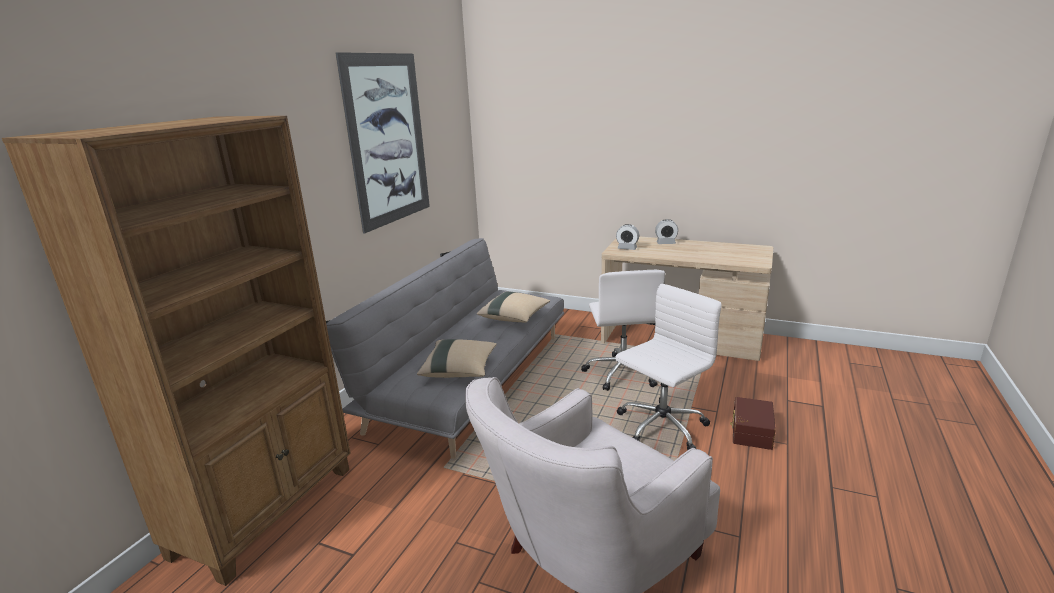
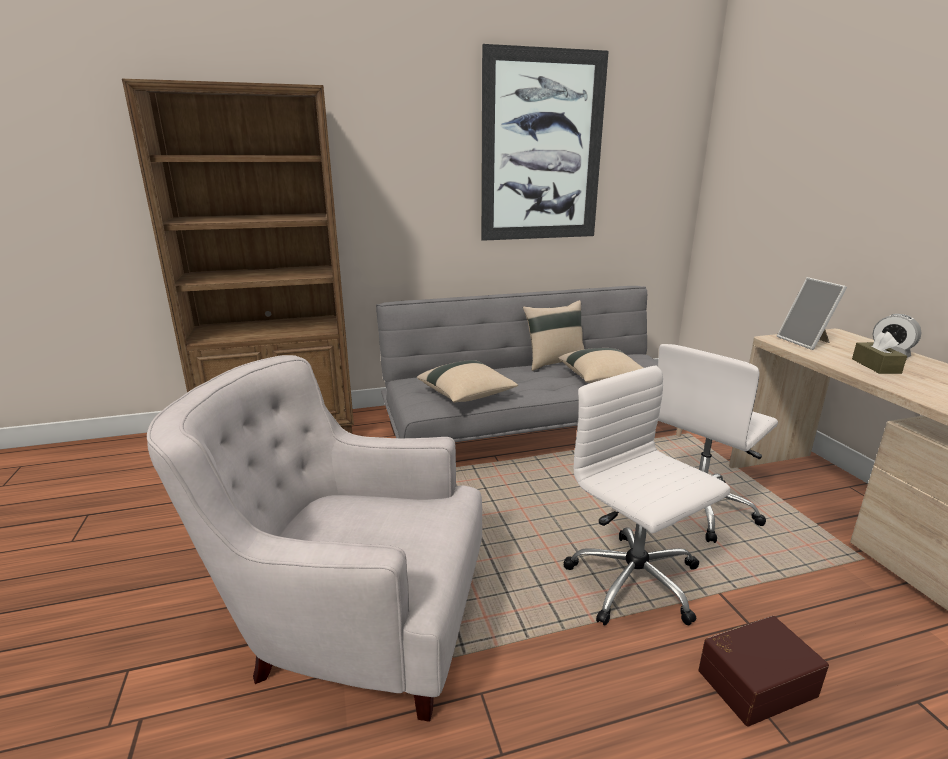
camera: 50 degrees right, 0 degrees up
white office chair [615,284,722,450] -> white office chair turned 135 degrees counterclockwise [564,366,730,626]
alarm clock [616,224,639,250] -> picture frame [777,277,847,350]
none -> beige pillow [523,300,584,371]
none -> brown tissue box [852,331,907,374]

